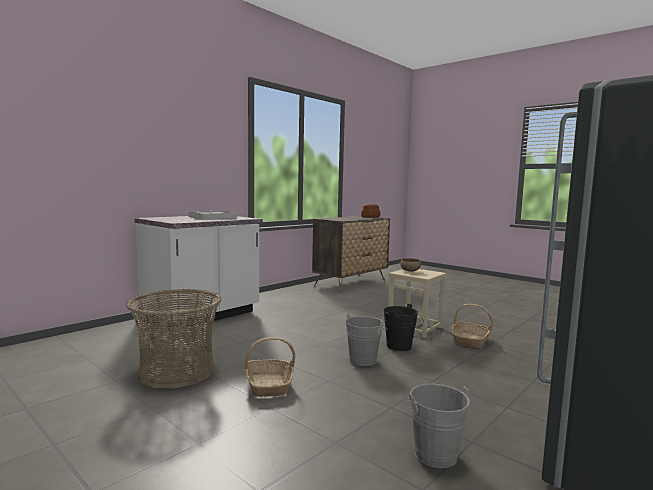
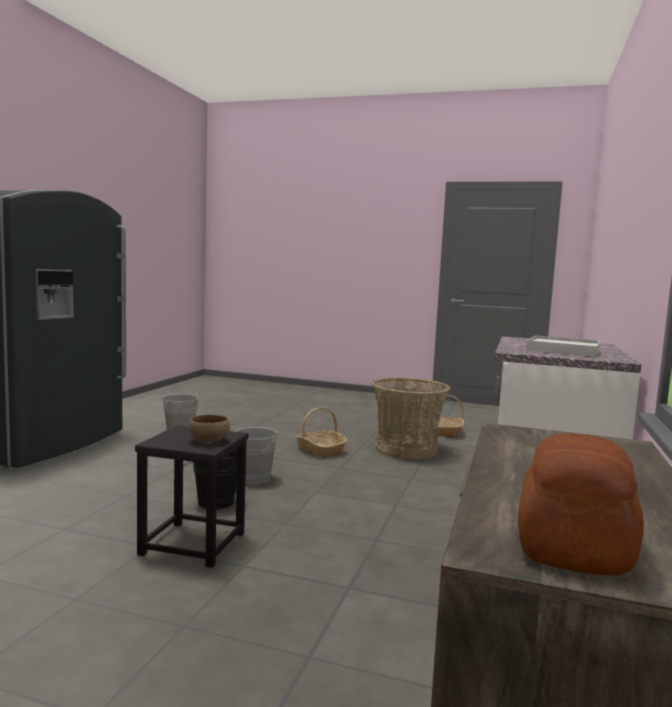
camera: 155 degrees right, 0 degrees up
beige stool [388,269,447,338] -> black stool [135,425,248,568]
basket [452,304,493,348] -> basket moved to [429,394,464,437]

